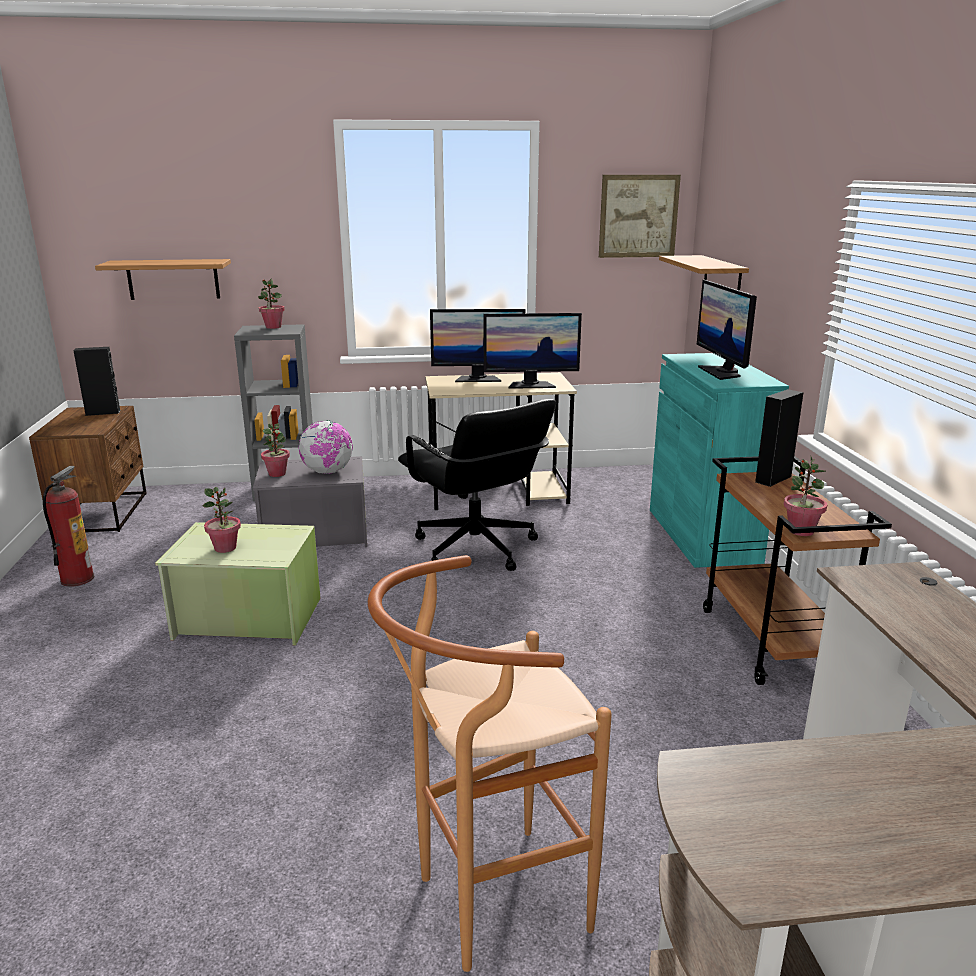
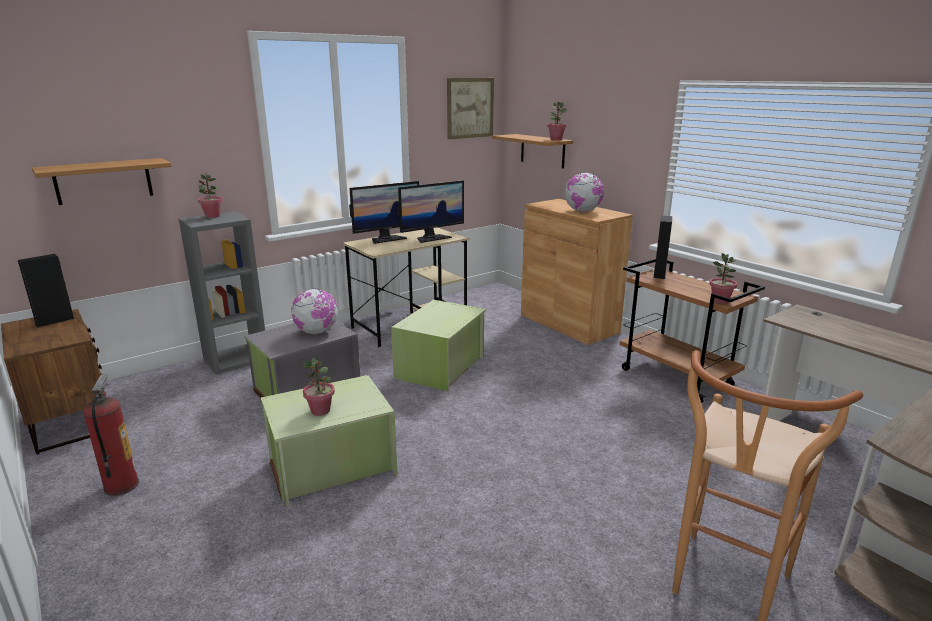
camera: 30 degrees left, 0 degrees up
potted plant [261,424,290,477] -> potted plant moved to [547,102,567,140]
black office chair [398,399,556,571] -> green storage box [391,300,486,391]
turquoise cabinet [650,353,789,568] -> brown cabinet [521,199,633,345]
monitor [697,280,757,380] -> globe [565,173,604,212]

